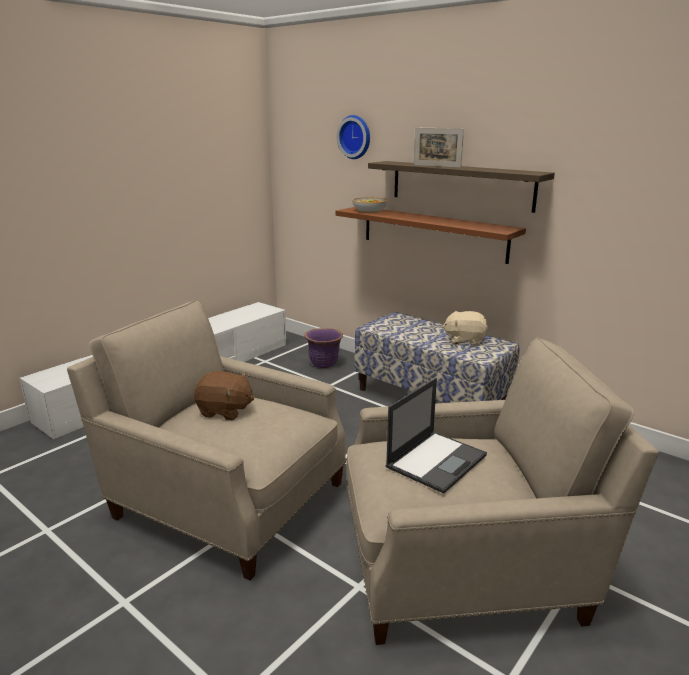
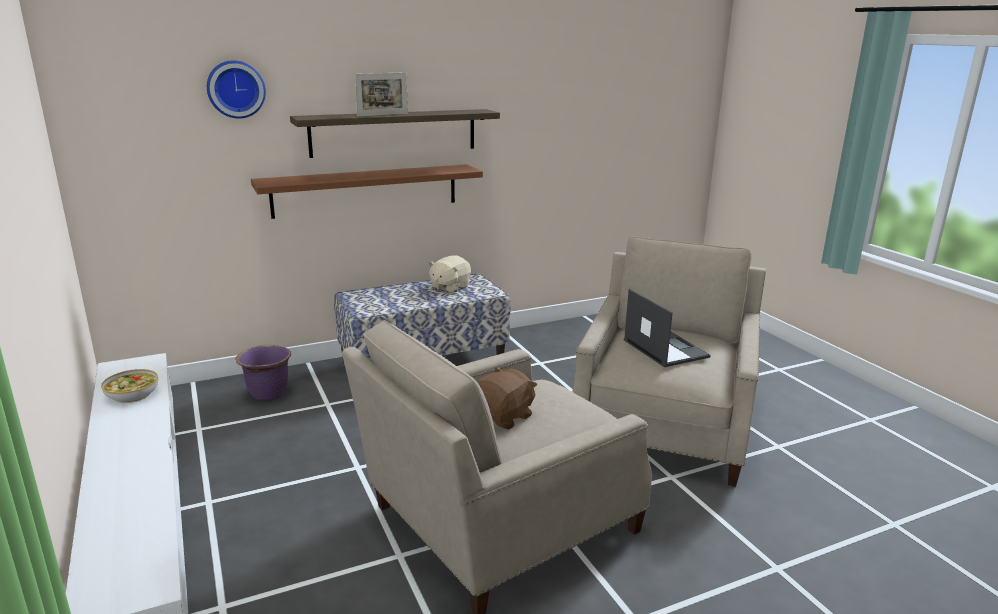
camera: 65 degrees left, 0 degrees up
bowl [352,197,388,213] -> bowl moved to [101,369,158,403]

